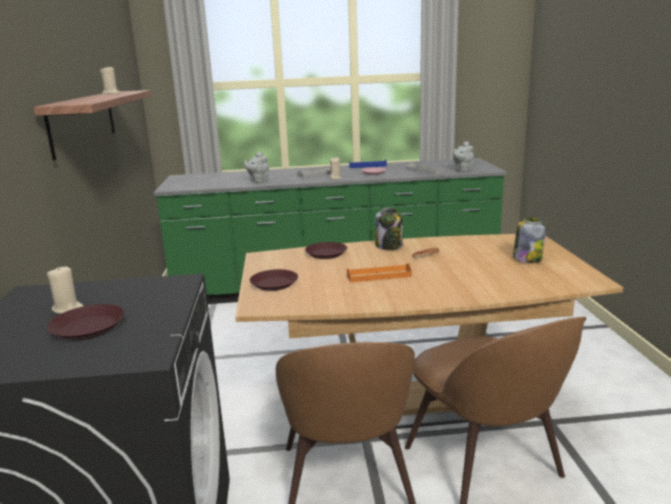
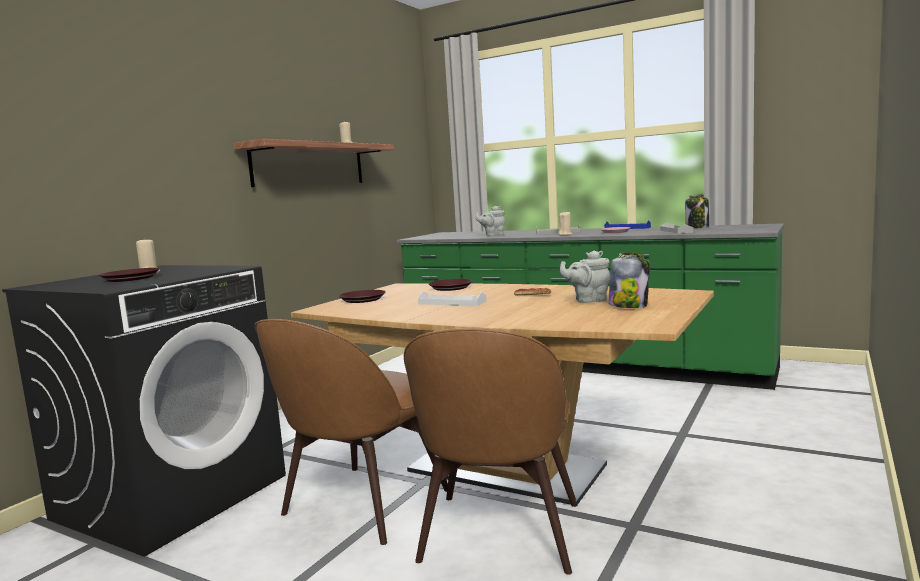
camera: 35 degrees right, 10 degrees down
orange tray [347,263,412,282] -> white tray [418,291,487,306]
jar [375,208,403,250] -> jar moved to [685,194,709,228]
grey teapot [452,141,474,172] -> grey teapot moved to [560,250,610,303]

